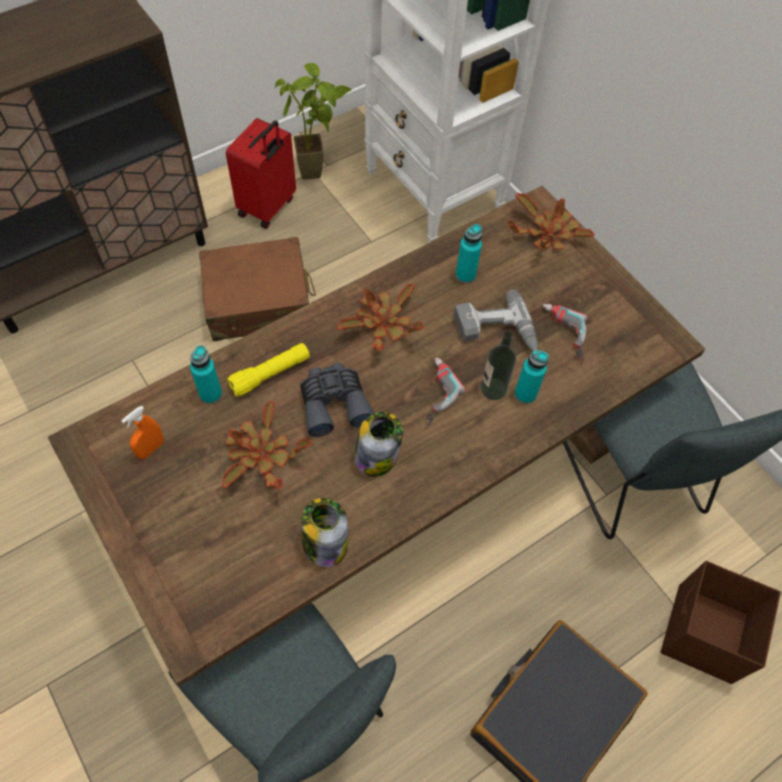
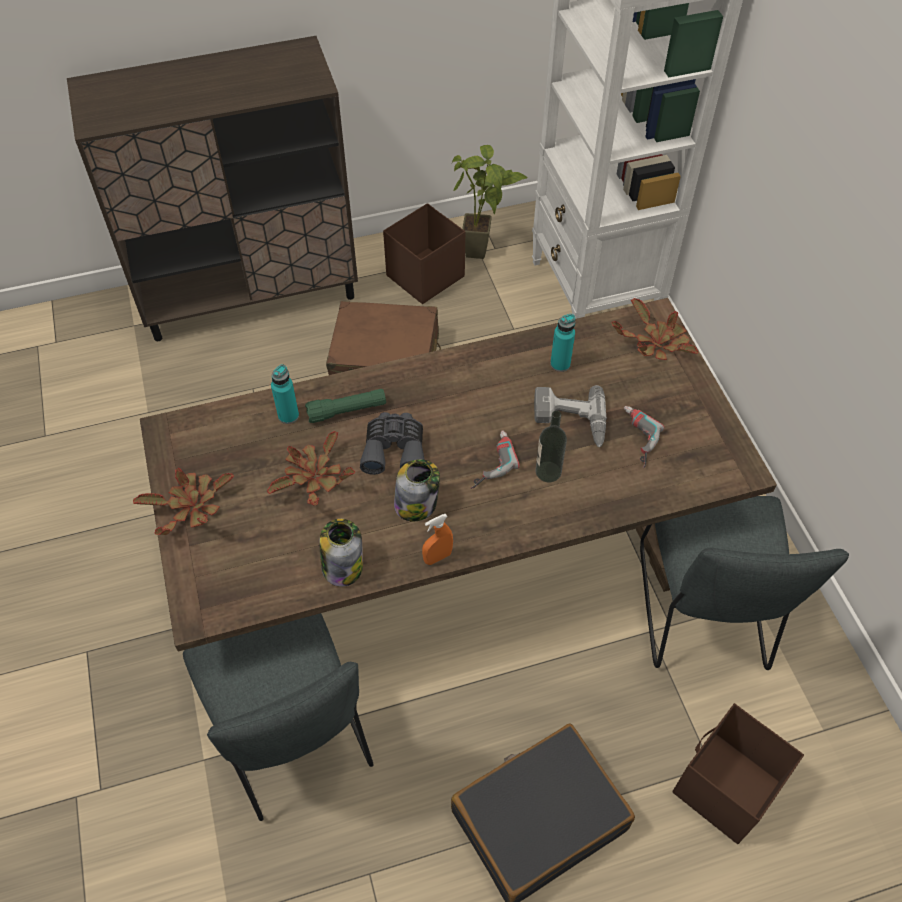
camera: 20 degrees right, 5 degrees down
orange spray bottle [121,406,164,459] -> orange spray bottle moved to [422,514,453,565]
red suitcase [226,118,296,229] -> brown storage box [383,203,465,304]
yellow flashlight [227,343,310,397] -> green flashlight [305,389,386,423]
potted plant [337,284,424,351] -> potted plant moved to [133,468,234,535]
turquoise bottle [515,350,549,404] -> none

